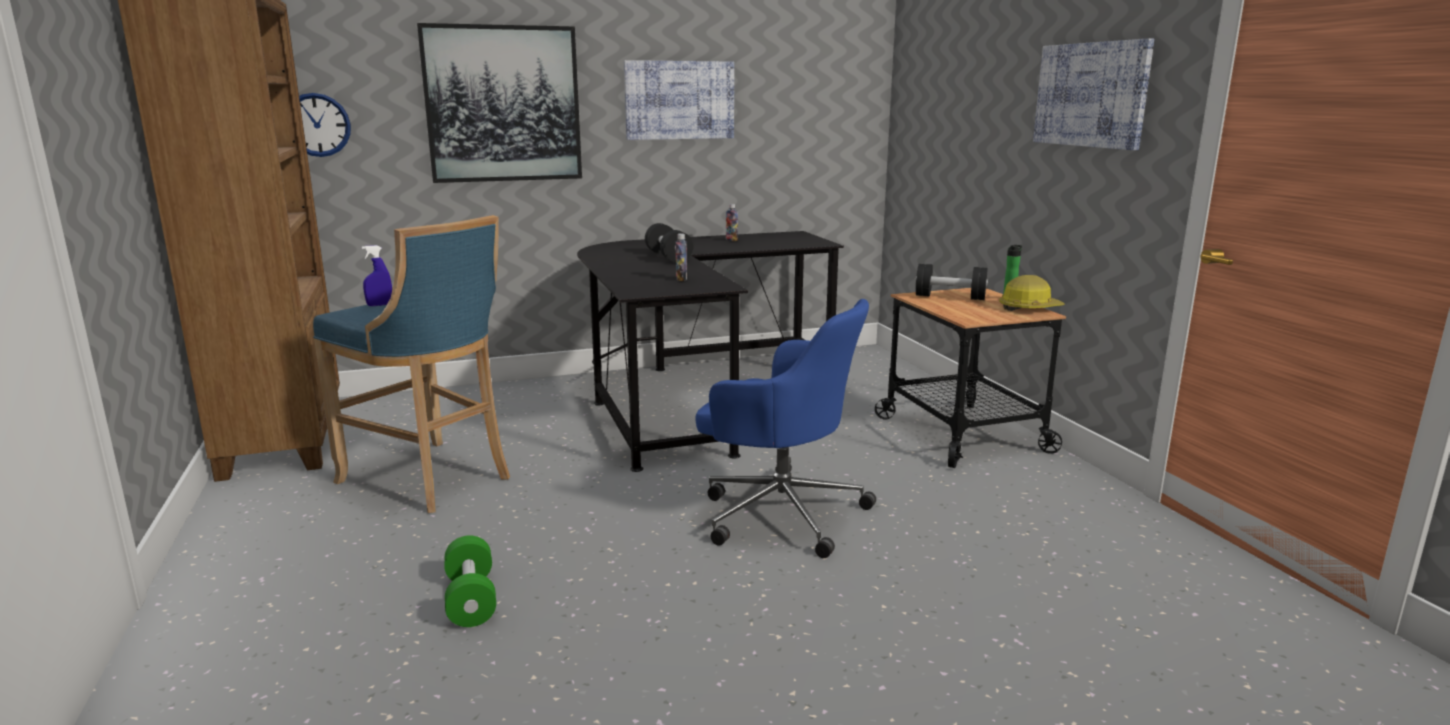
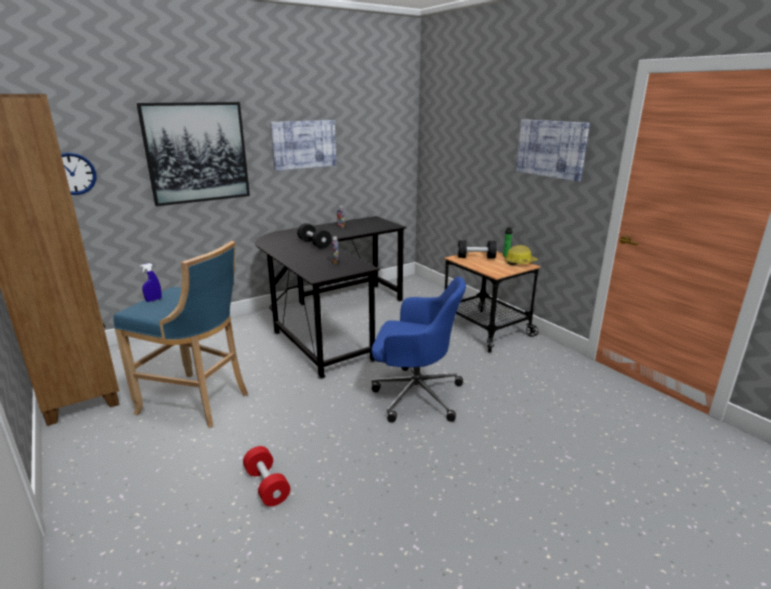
camera: 15 degrees left, 5 degrees up
green dumbbell [444,536,496,627] -> red dumbbell [243,446,290,506]

